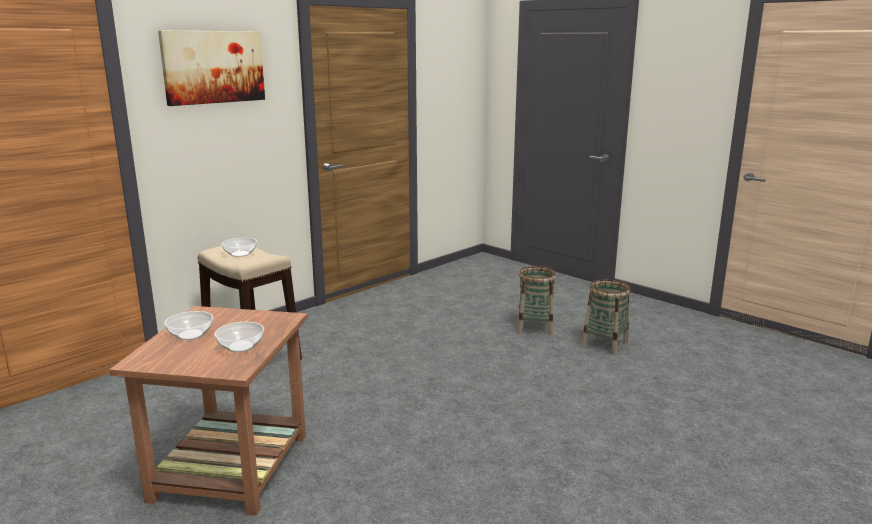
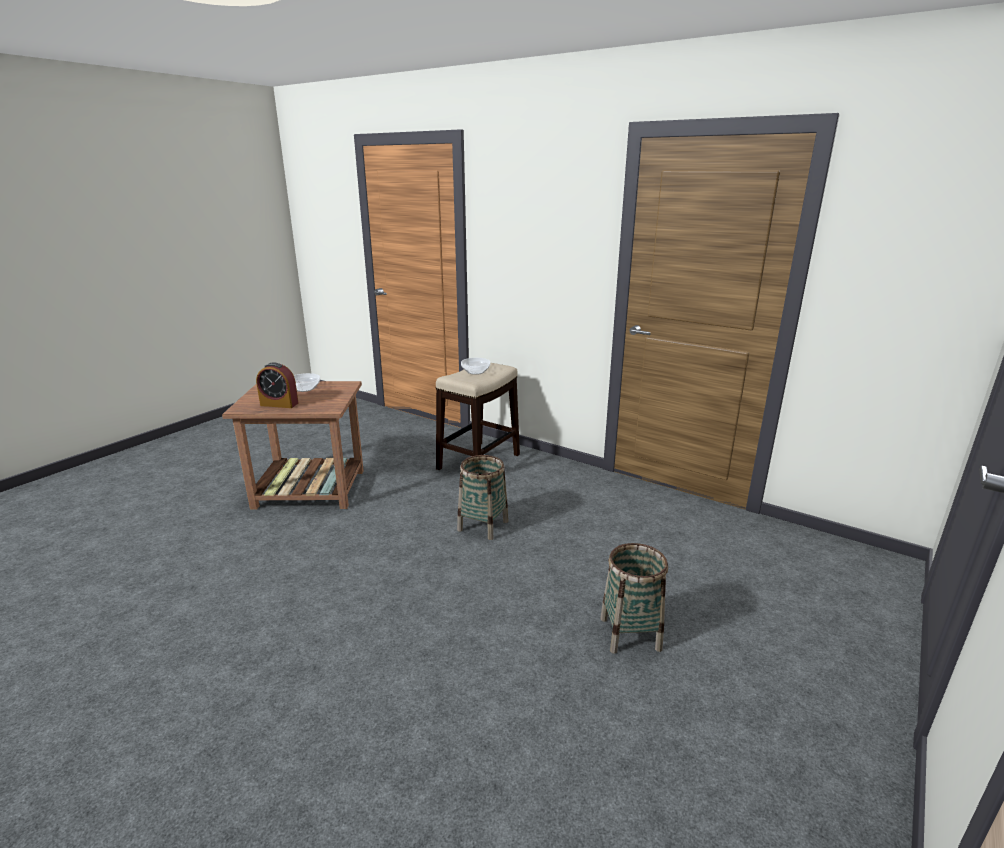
camera: 80 degrees right, 5 degrees up
picture [158,31,265,106] -> none
bowl [214,322,264,352] -> alarm clock [256,362,298,408]
basket [582,279,630,355] -> basket moved to [457,455,508,540]

